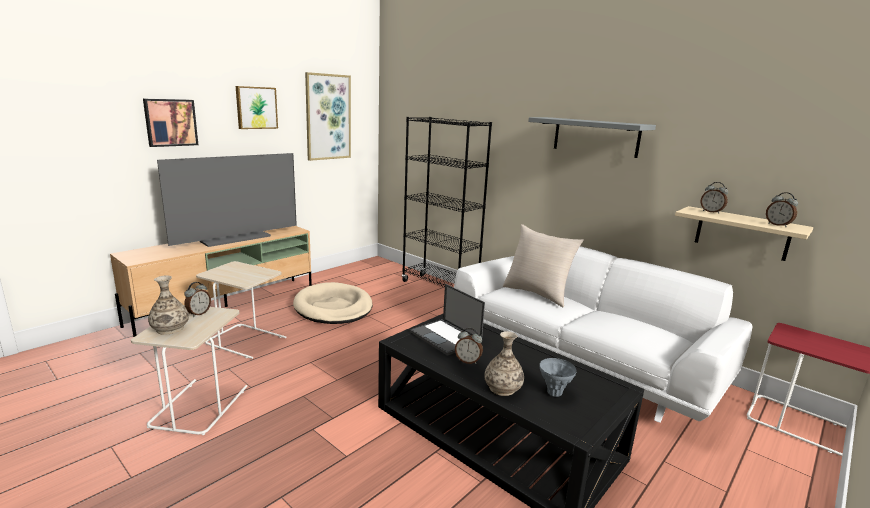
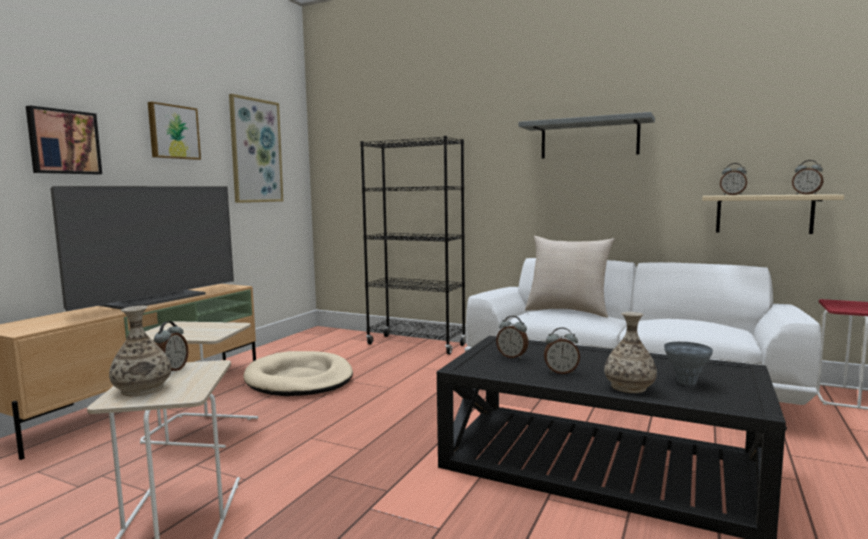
camera: 15 degrees left, 10 degrees down
laptop [410,284,485,356] -> alarm clock [496,316,529,359]

